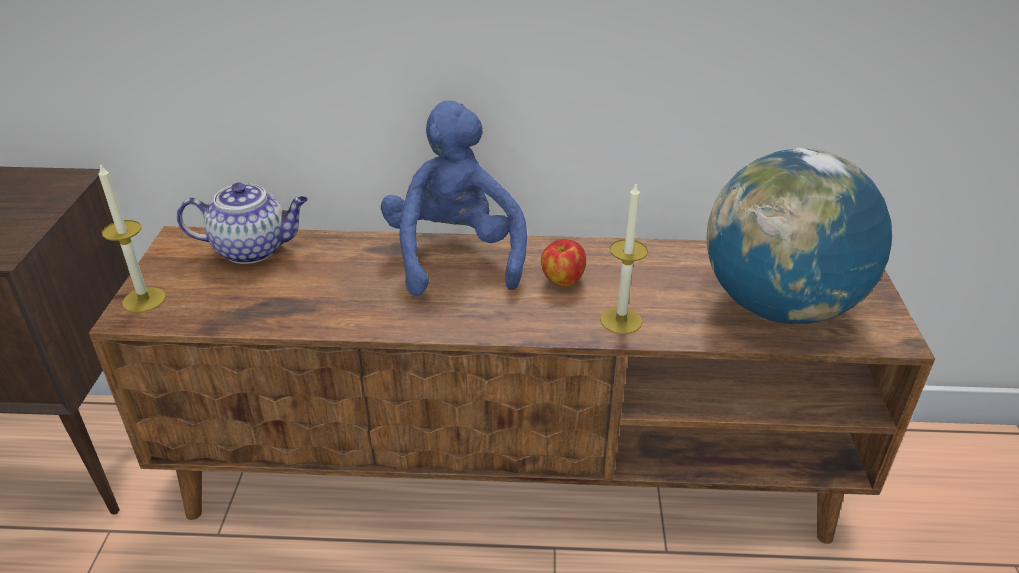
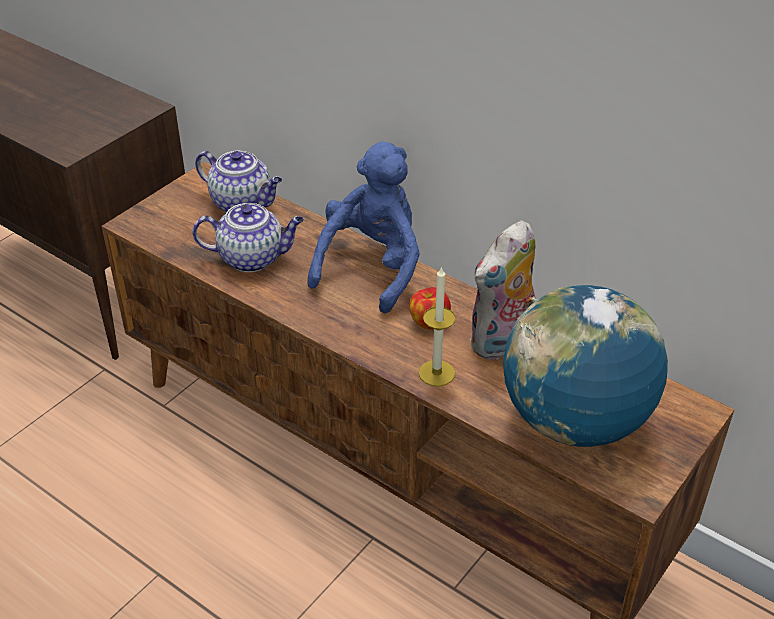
camera: 35 degrees right, 5 degrees up
candle [98,163,166,313] -> none
none -> teapot [192,203,304,272]
none -> plush toy [470,220,537,361]

